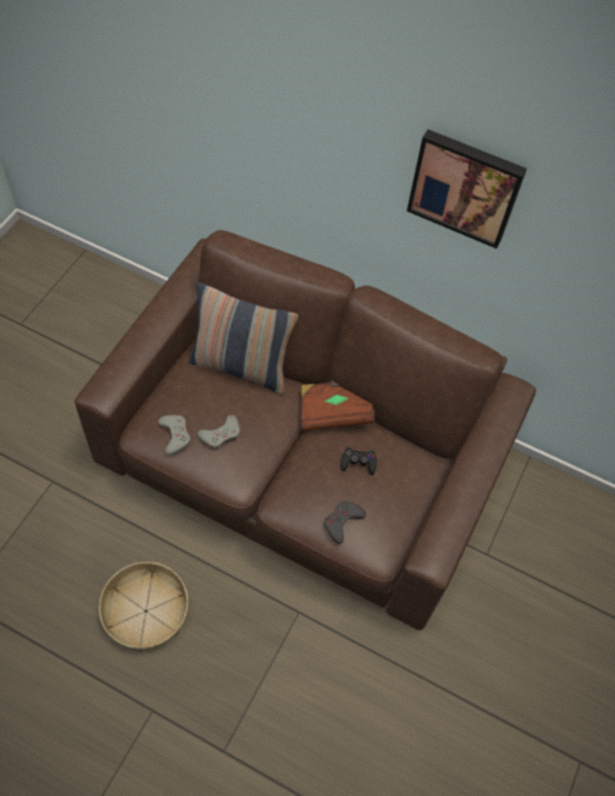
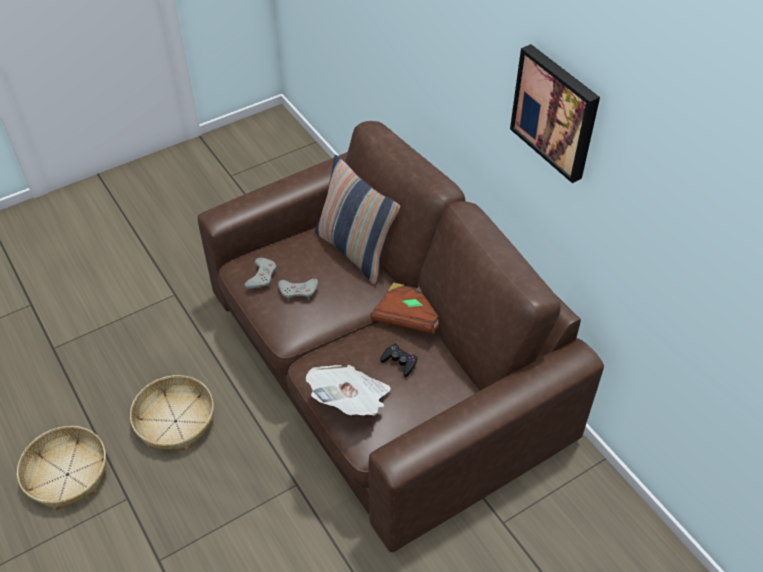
camera: 35 degrees right, 10 degrees down
grey game controller [324,501,366,544] -> newspaper [306,365,391,415]
none -> basket [17,426,106,511]

